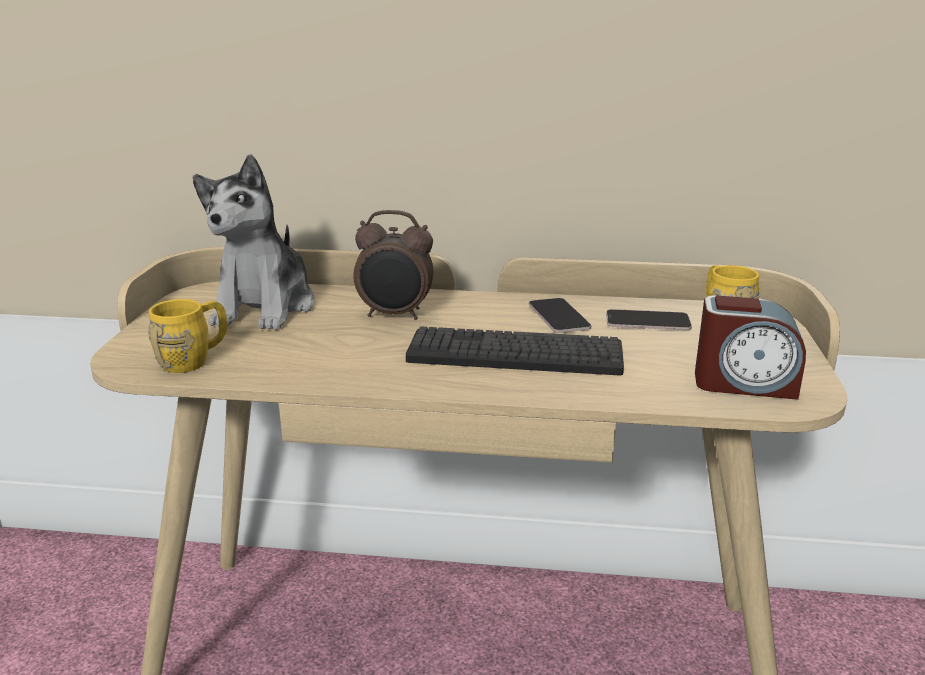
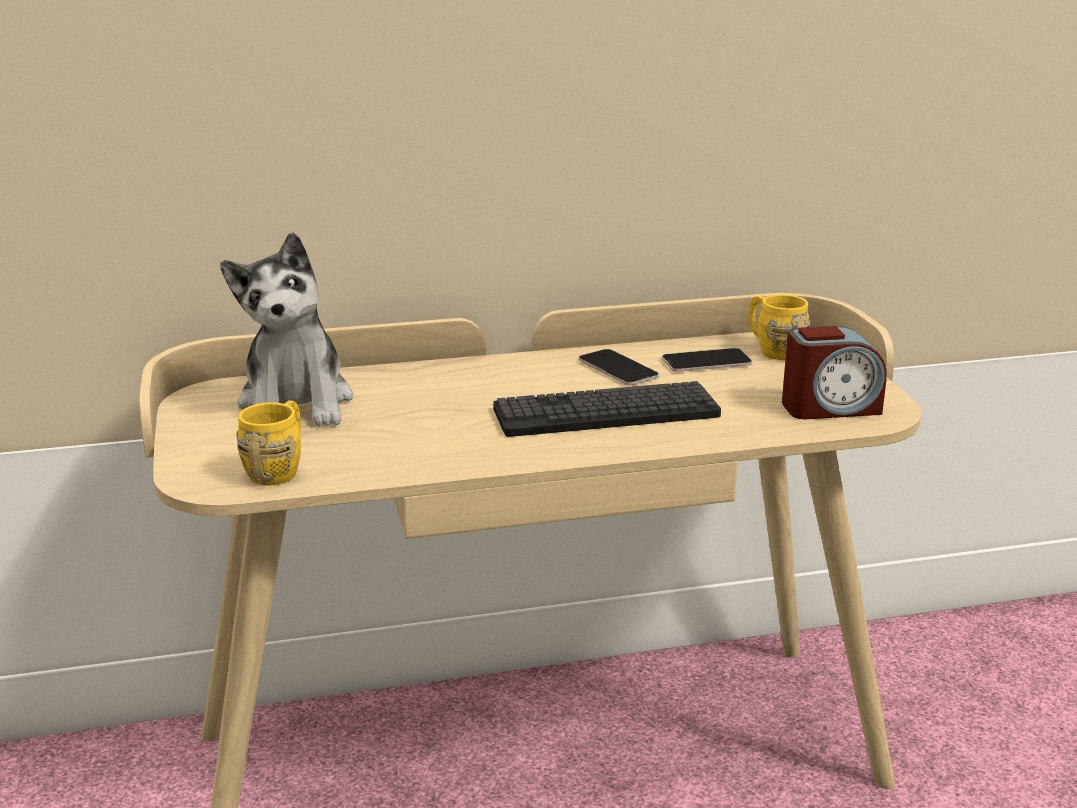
camera: 20 degrees left, 0 degrees up
alarm clock [353,210,433,320] -> none

